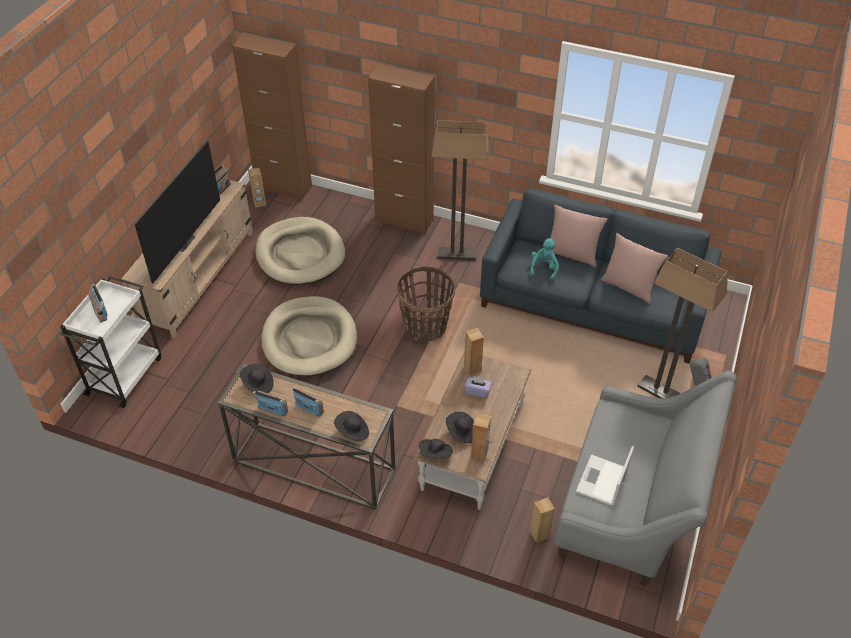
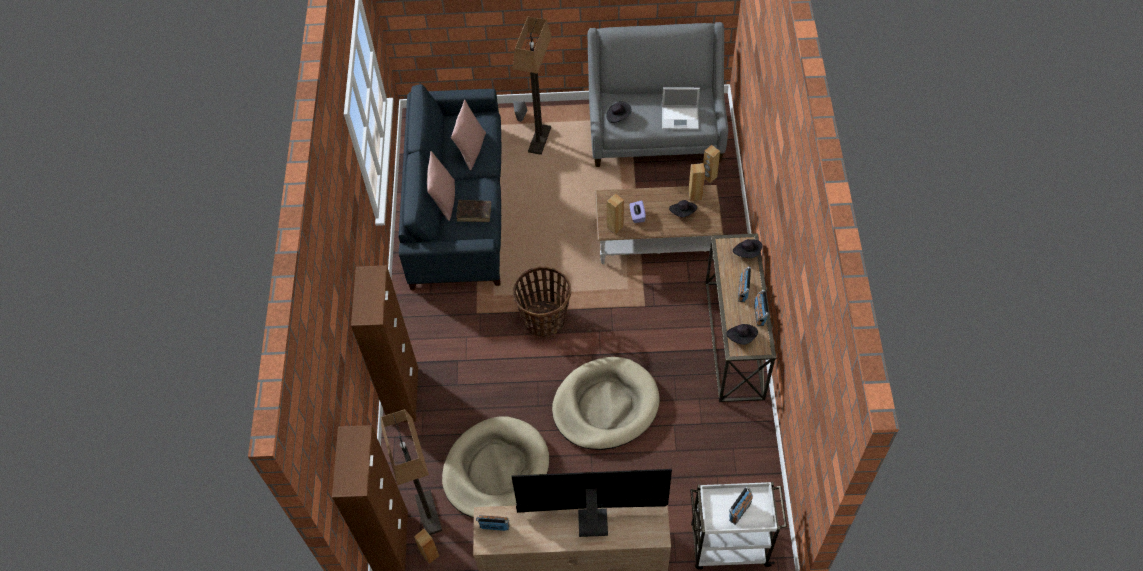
camera: 110 degrees left, 10 degrees up
black hat [419,439,453,458] -> black hat moved to [606,101,632,123]
floor lamp [432,120,489,261] -> floor lamp moved to [381,409,442,535]
turquoise plush toy [529,238,559,281] -> brown book [456,200,491,222]

